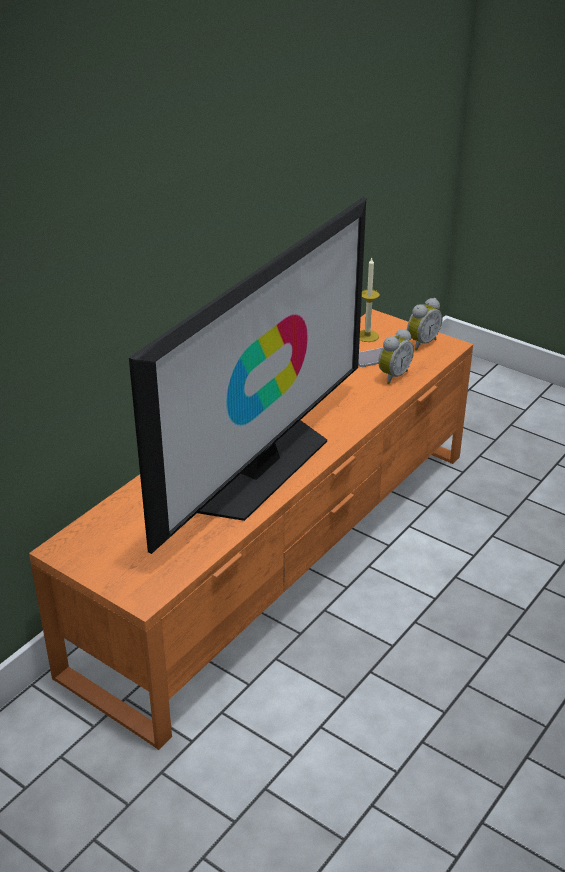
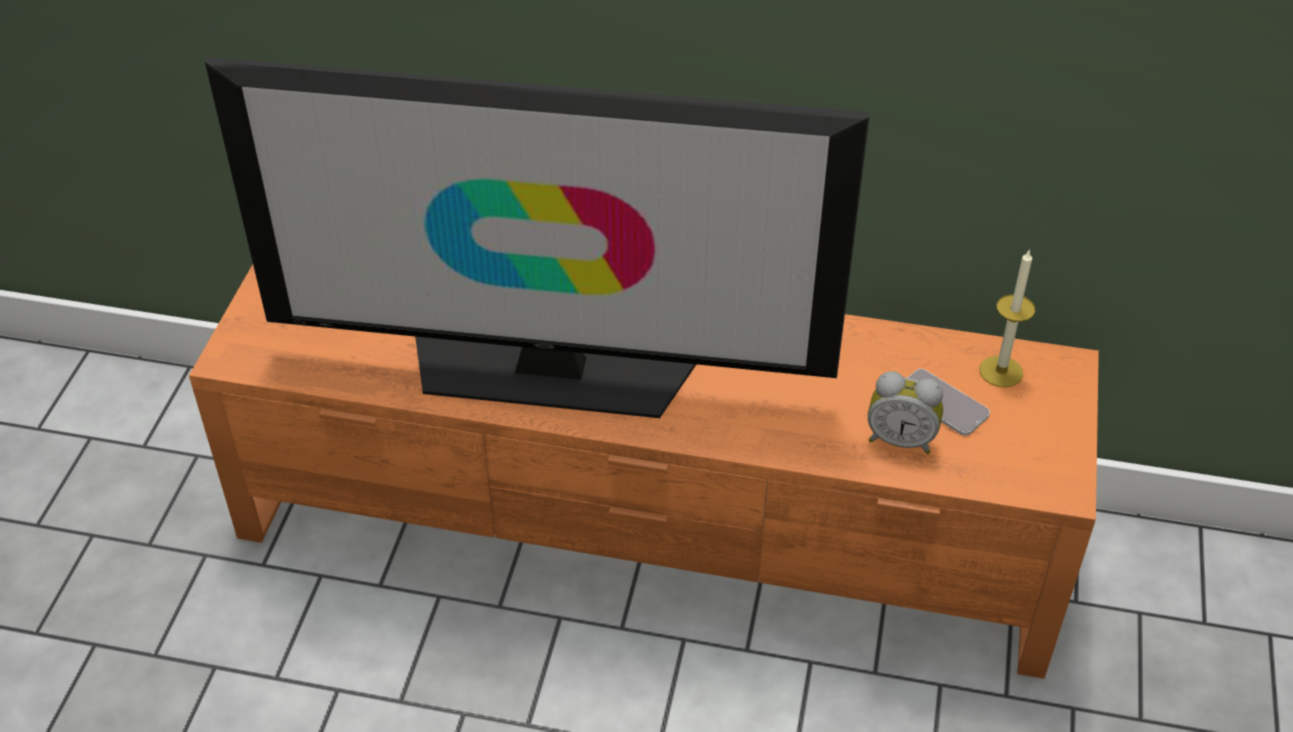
camera: 65 degrees right, 10 degrees up
alarm clock [407,298,442,351] -> none

